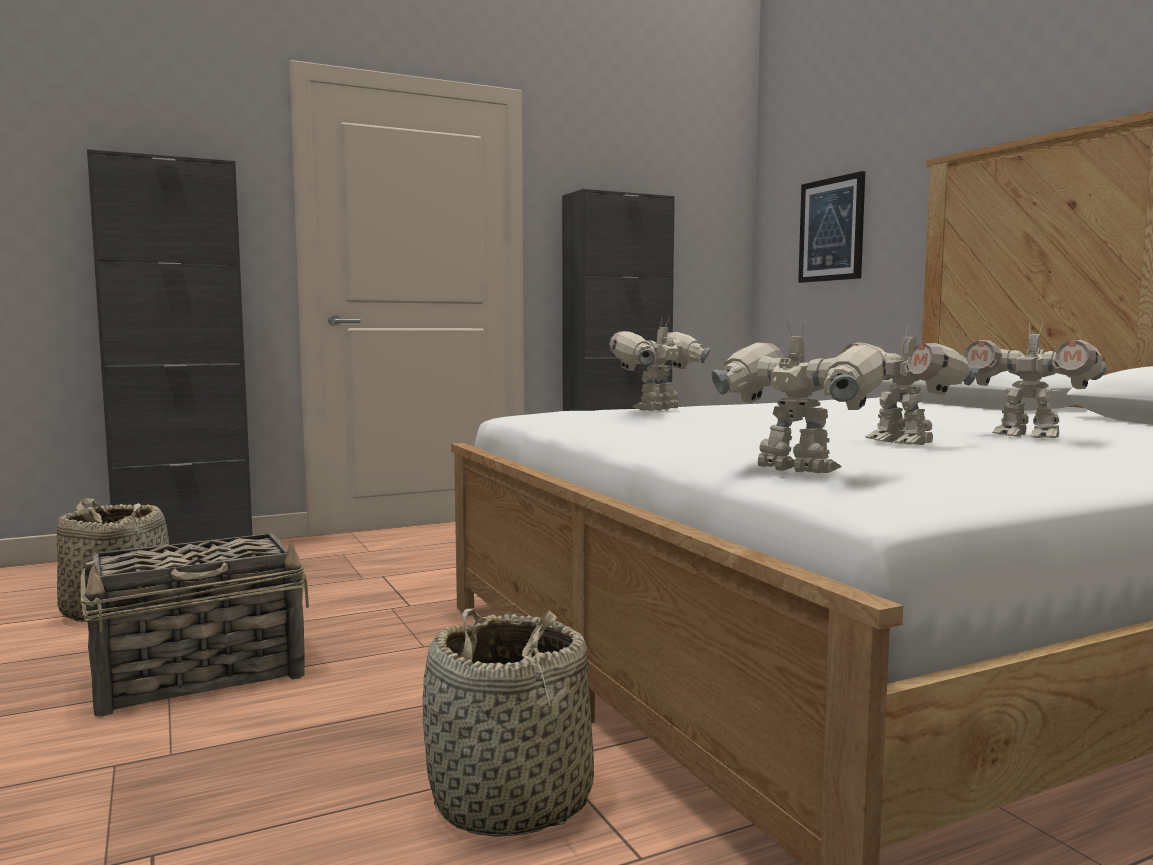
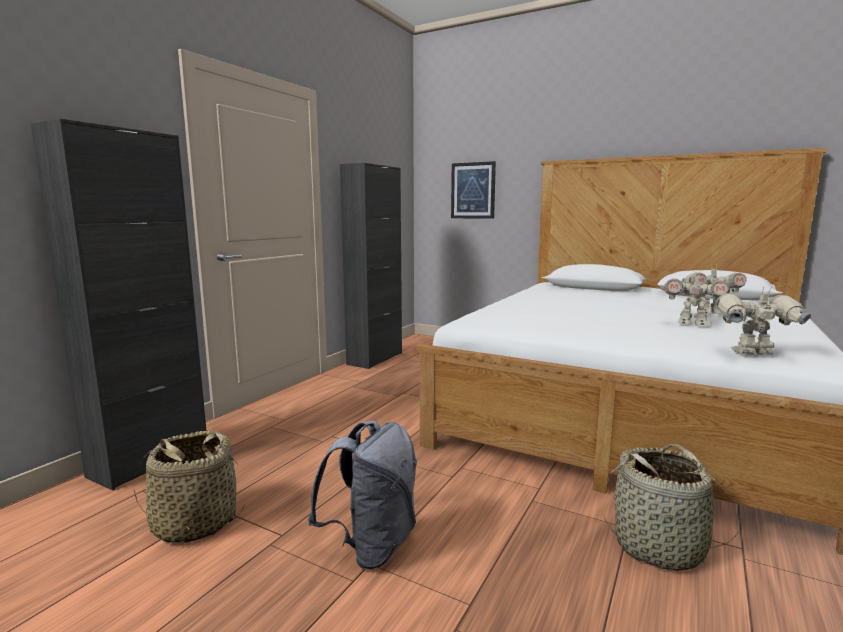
camera: 35 degrees left, 5 degrees up
basket [80,533,309,716] -> grey backpack [308,421,417,570]
toy robot [609,317,710,411] -> none

